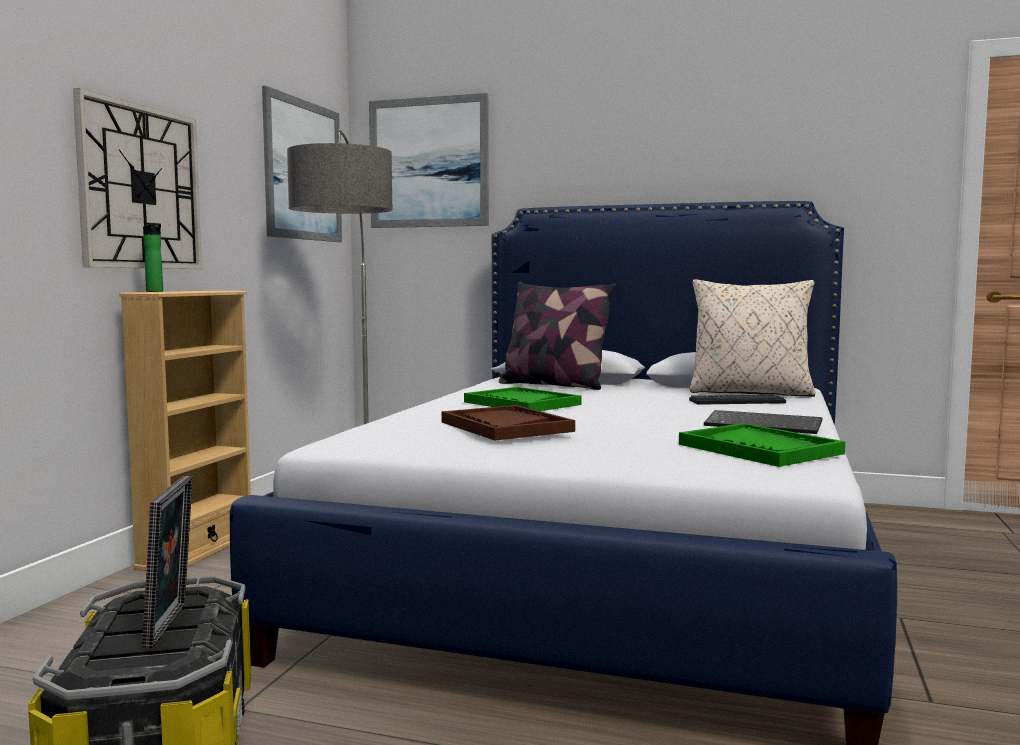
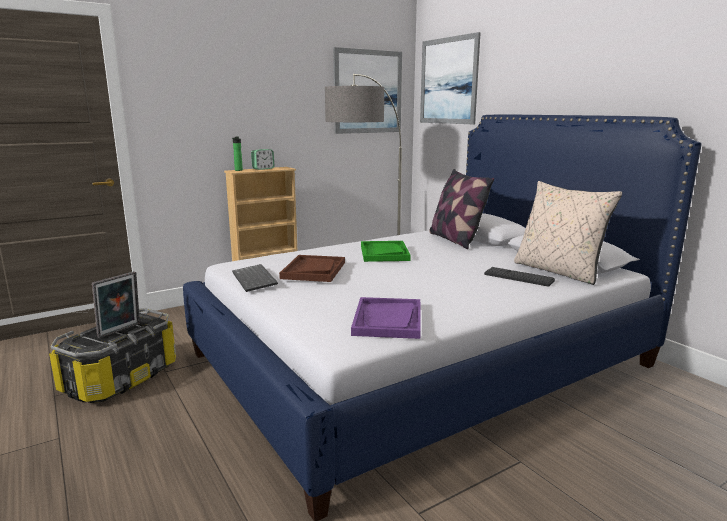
camera: 40 degrees right, 10 degrees up
wall clock [73,88,202,269] -> none
green tray [679,423,845,467] -> purple tray [351,297,421,339]
keyboard [704,410,822,434] -> keyboard moved to [232,264,278,292]
none -> alarm clock [251,149,275,170]

